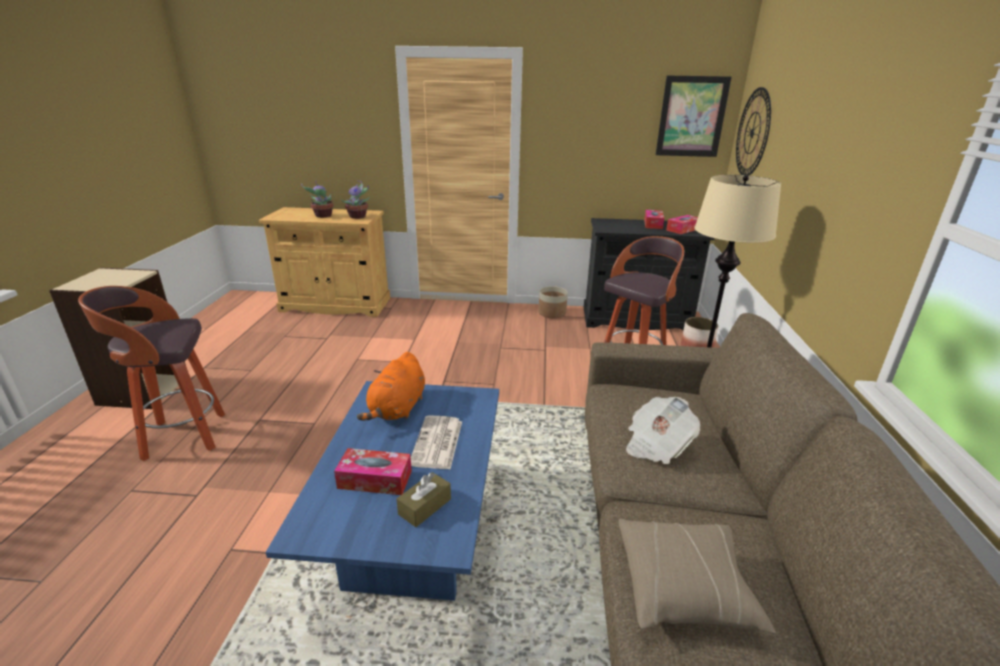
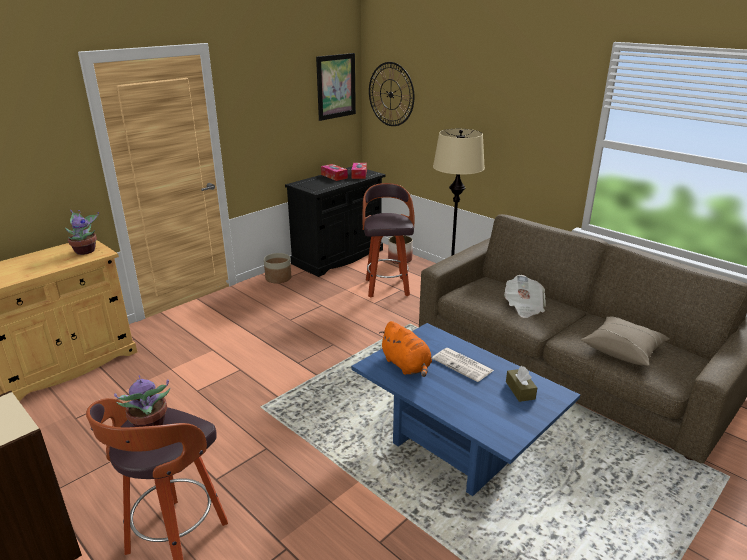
camera: 50 degrees left, 0 degrees up
potted plant [301,181,334,218] -> potted plant moved to [114,375,170,427]
tissue box [334,448,412,495] -> none

